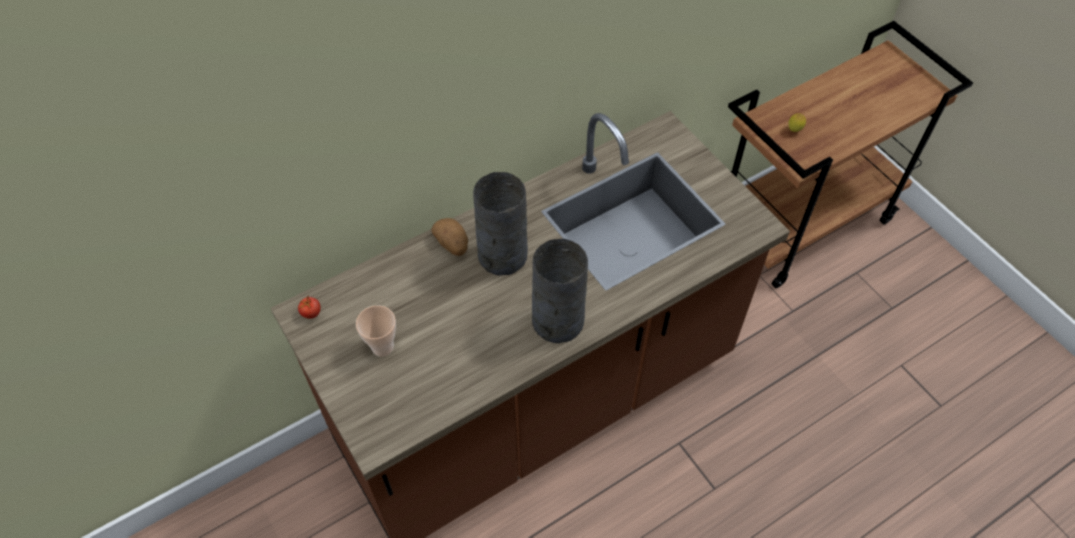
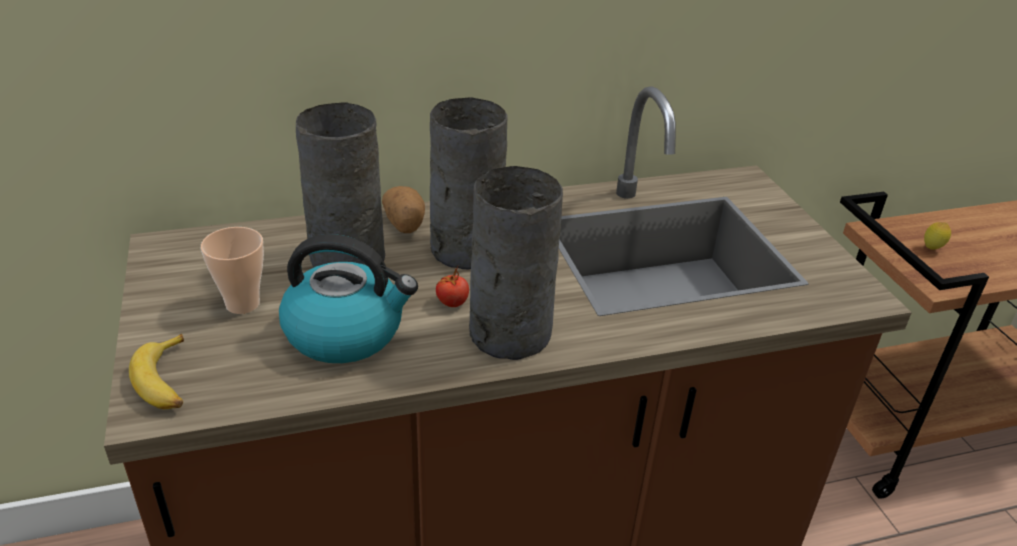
camera: 15 degrees right, 20 degrees down
tomato [298,294,320,319] -> tomato moved to [436,266,469,307]
none -> banana [129,334,184,409]
none -> kettle [279,234,418,363]
none -> grey vase [296,102,385,267]

